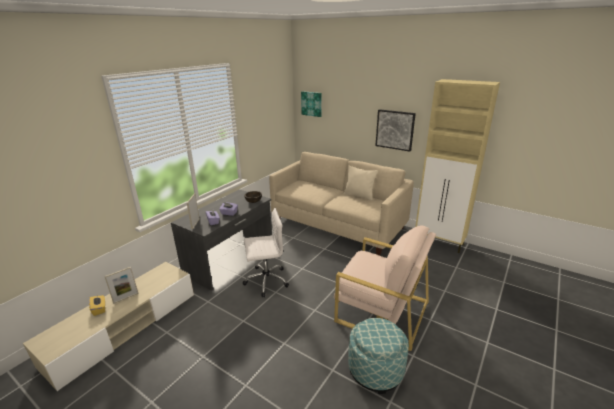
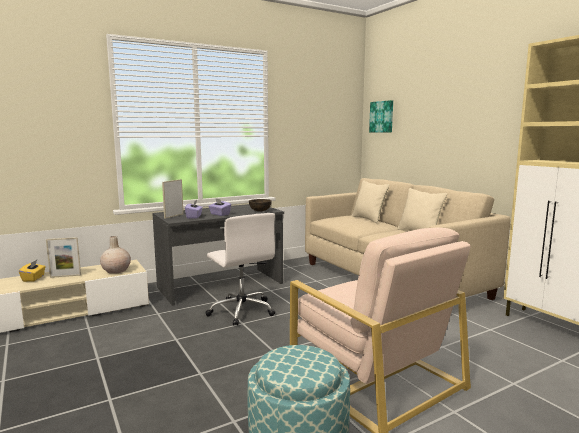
camera: 25 degrees right, 15 degrees down
white office chair [243,208,289,297] -> white office chair turned 45 degrees clockwise [205,213,275,326]
picture [375,109,416,152] -> none
none -> beige vase [100,236,131,274]
none -> beige pillow [352,180,389,223]

